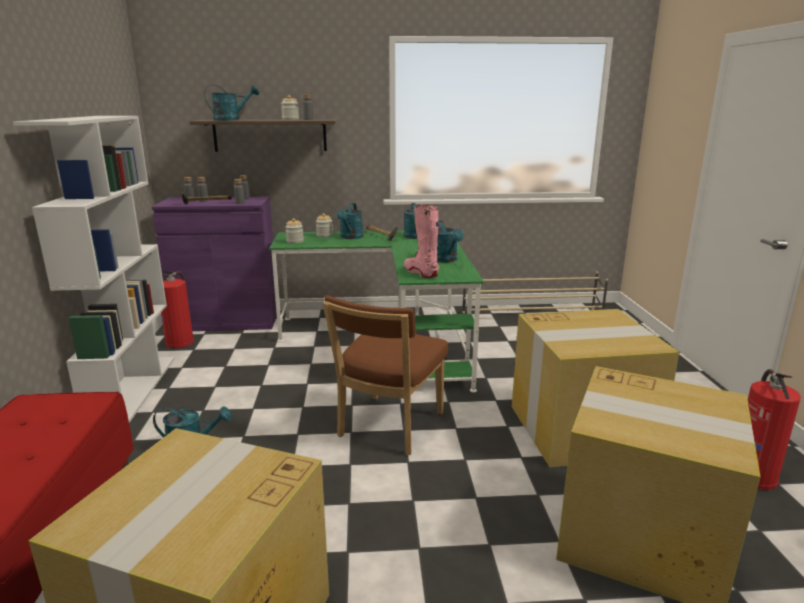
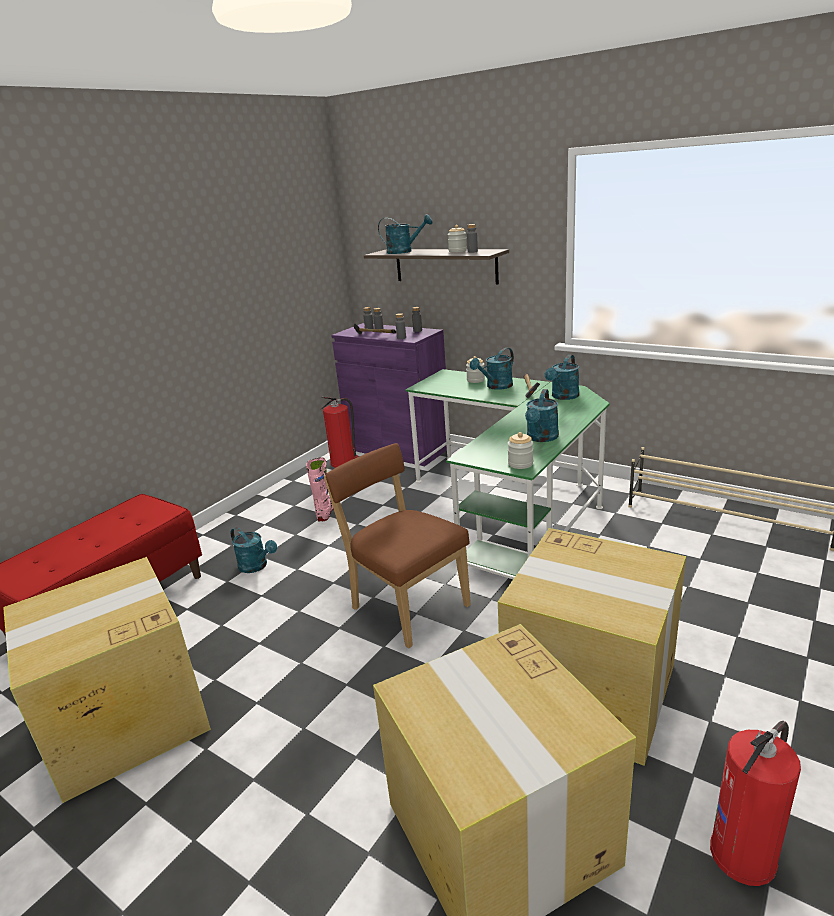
camera: 40 degrees right, 5 degrees up
white bookcase [13,116,175,423] -> none
jar [285,218,304,244] -> jar moved to [507,432,533,469]
brown chair [323,295,448,455] -> brown chair turned 75 degrees clockwise [324,443,471,648]
pink boot [404,204,440,278] -> pink boot moved to [306,457,334,521]

